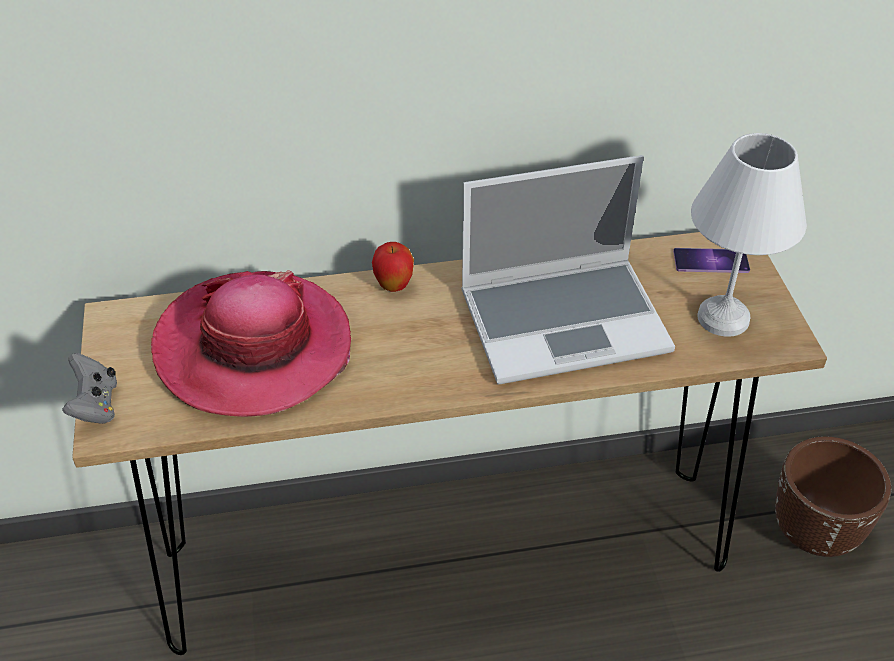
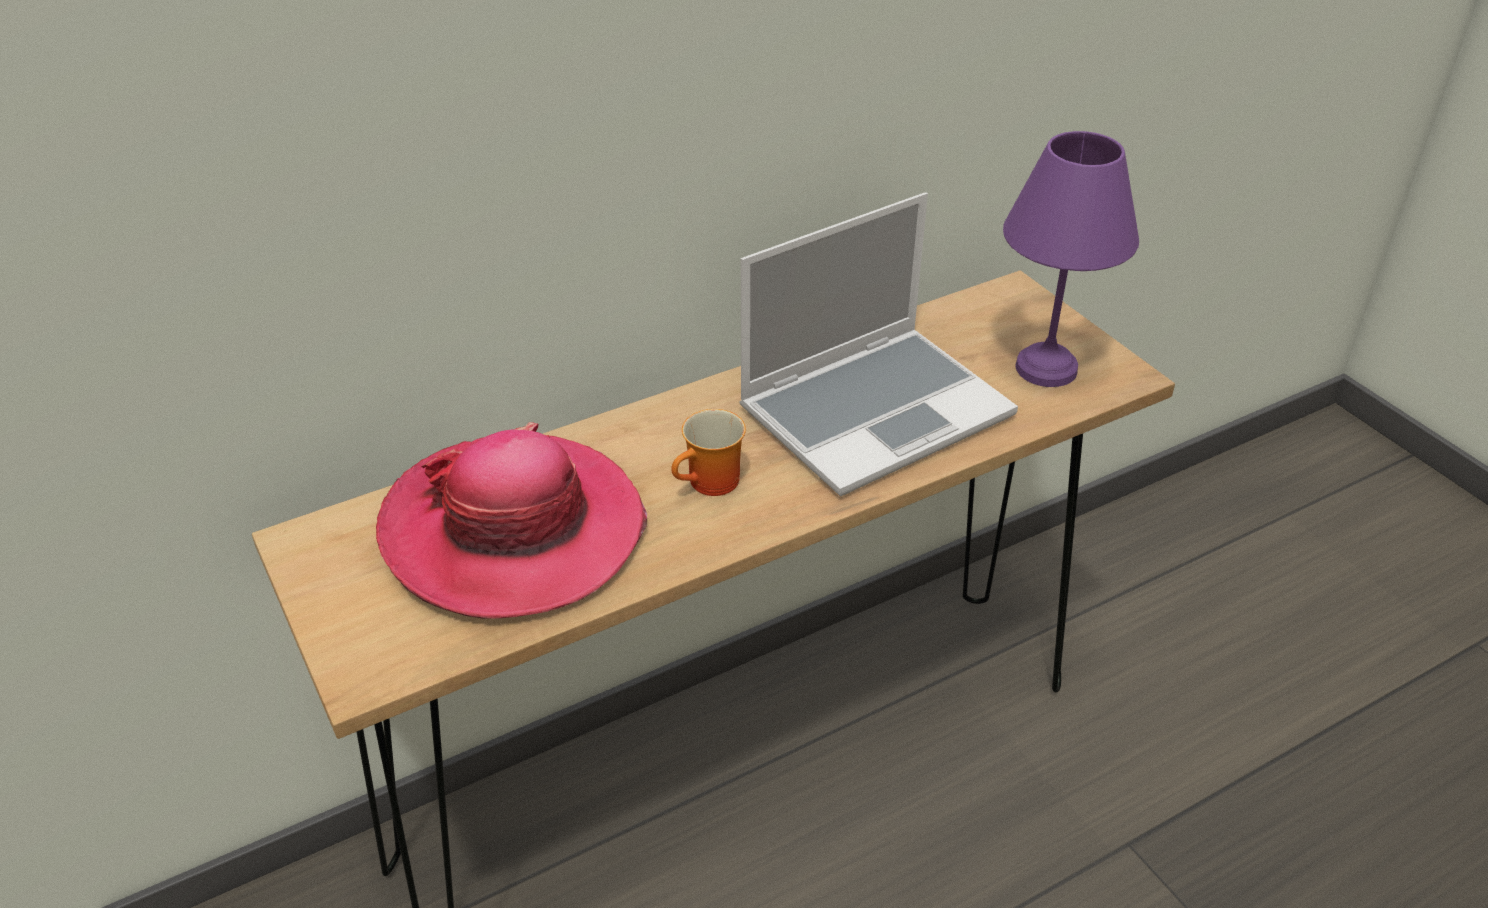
camera: 20 degrees left, 5 degrees down
grey game controller [62,353,117,424] -> none
apple [372,242,414,292] -> none
phone [673,248,750,273] -> none
white table lamp [691,133,807,337] -> purple table lamp [1003,131,1139,387]
brown planter [775,436,891,557] -> none
none -> mug [671,409,746,496]

